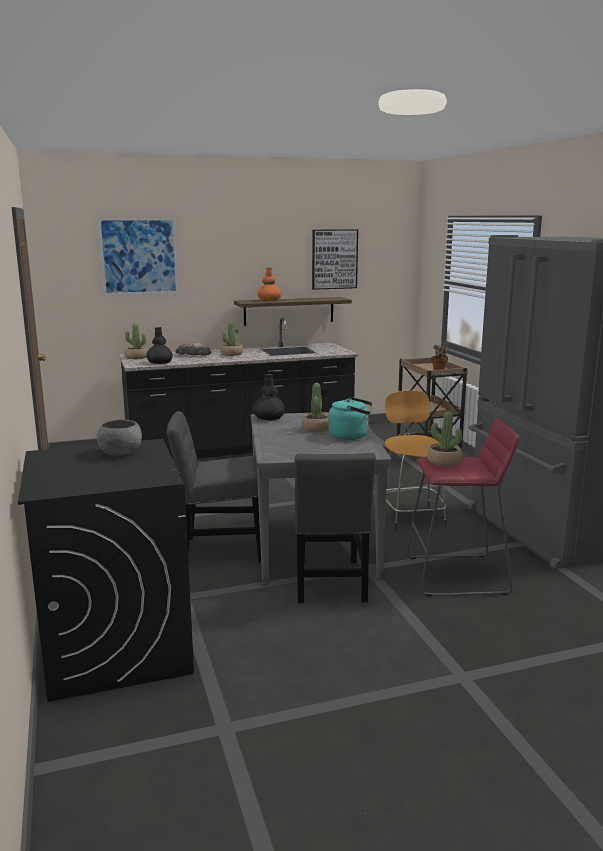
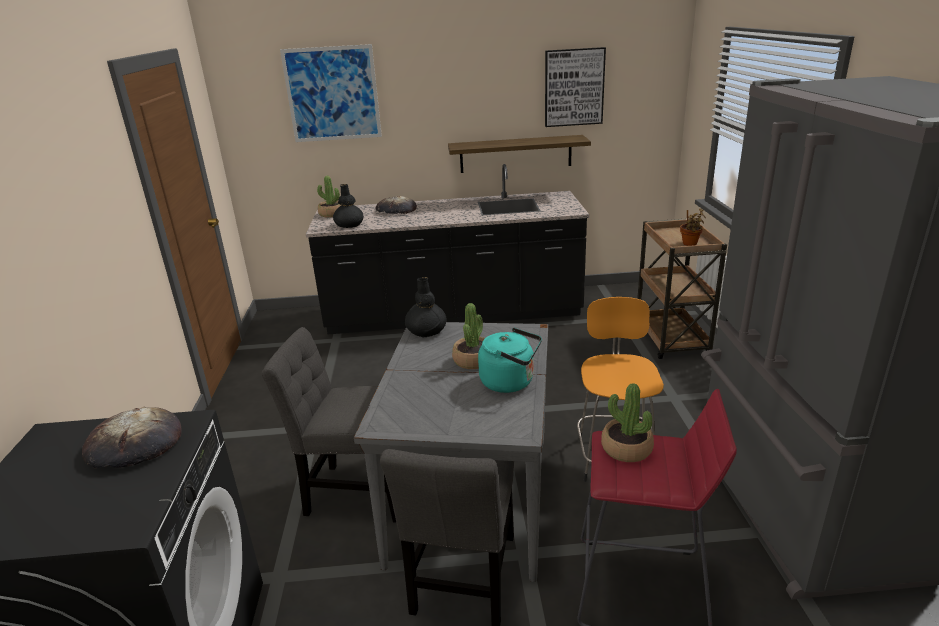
camera: 15 degrees right, 10 degrees up
grey bowl [97,419,142,456] -> bread [82,407,182,469]
potted plant [221,321,243,356] -> none
orange vase [258,268,281,301] -> none

